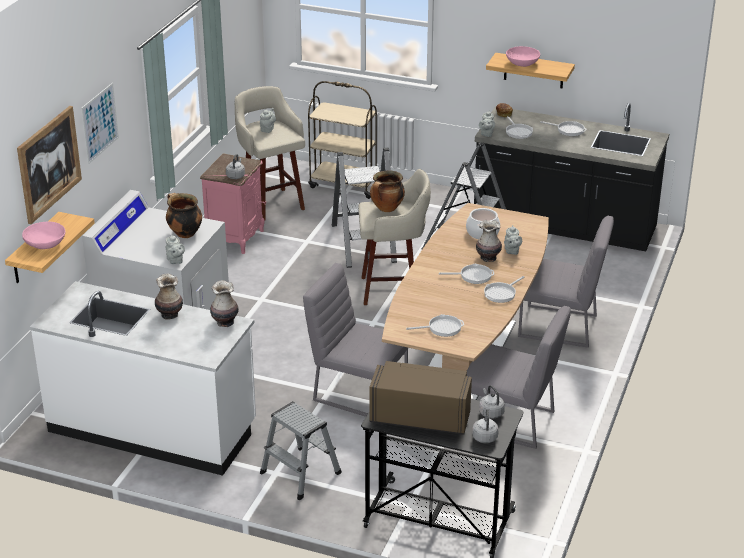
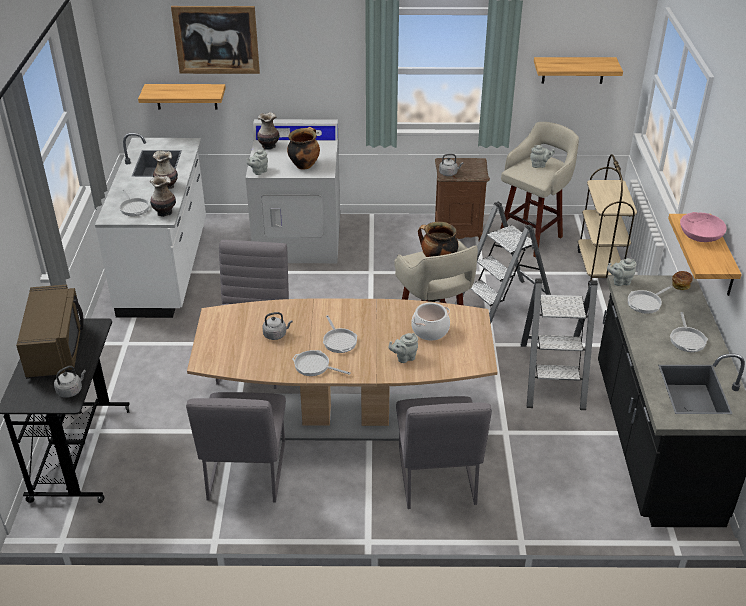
camera: 70 degrees right, 5 degrees up
pink bowl [22,222,65,249] -> none
picture [81,83,119,164] -> none
pink nightstand [200,153,266,254] -> brown nightstand [435,158,490,241]
grey step ladder [260,401,342,500] -> none
frying pan [406,314,464,337] -> frying pan moved to [119,190,150,216]
grey kettle [472,409,499,443] -> grey kettle moved to [262,312,293,340]
vase [476,220,502,262] -> vase moved to [257,112,280,150]
none -> shelf [534,57,623,84]

